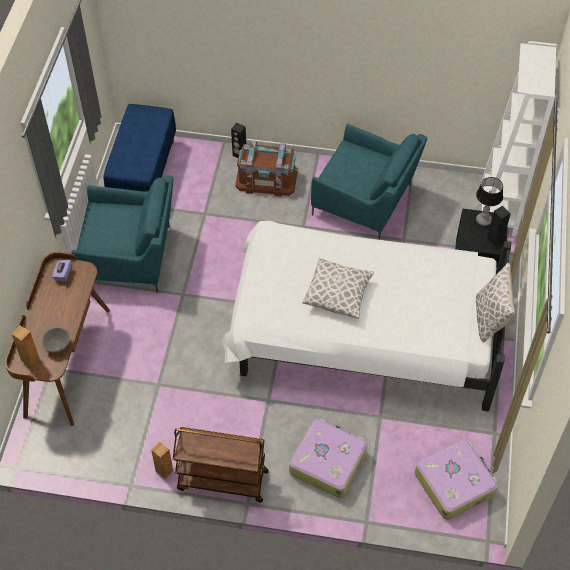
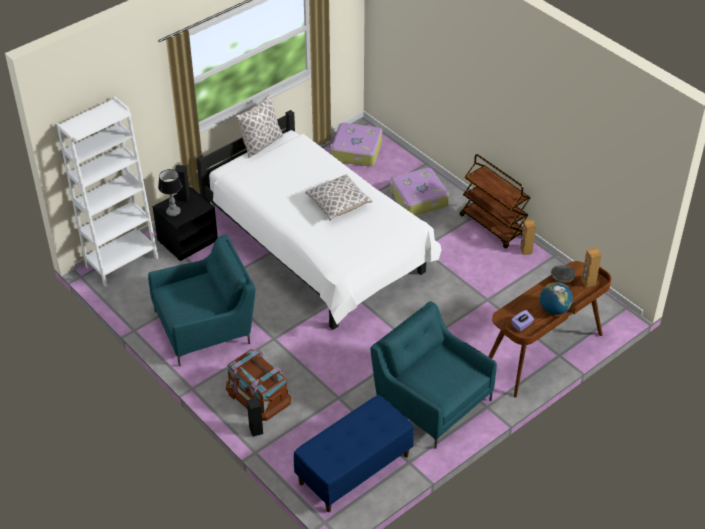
camera: 140 degrees left, 10 degrees down
turquoise armchair [311,124,428,240] -> turquoise armchair turned 90 degrees clockwise [148,235,256,366]
none -> globe [540,282,573,315]

